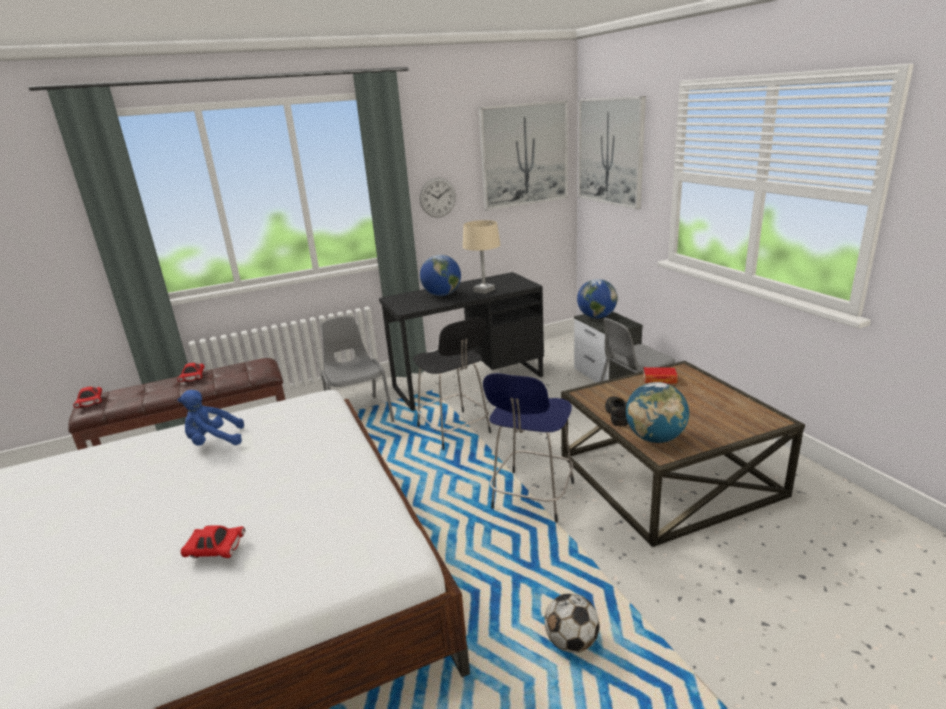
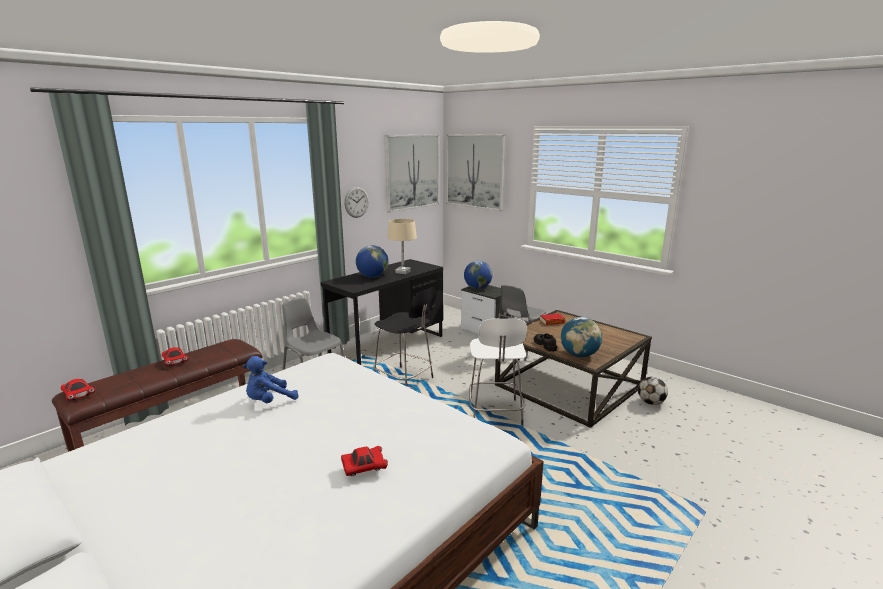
camera: 25 degrees left, 5 degrees down
blue stool [483,373,574,523] -> white stool [469,318,527,425]
football [544,594,599,653] -> football moved to [638,377,668,405]

